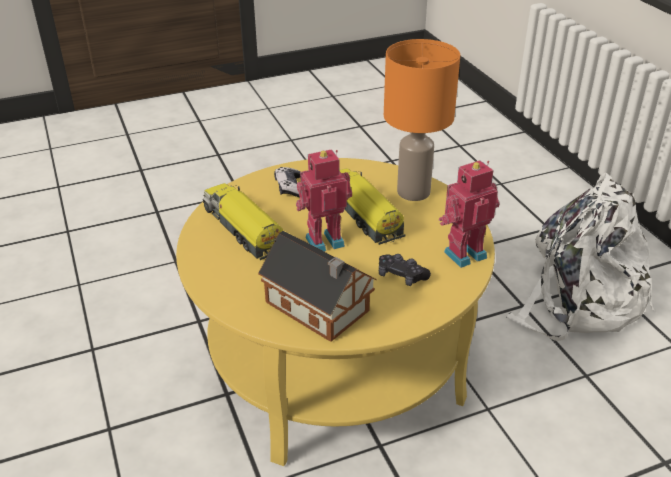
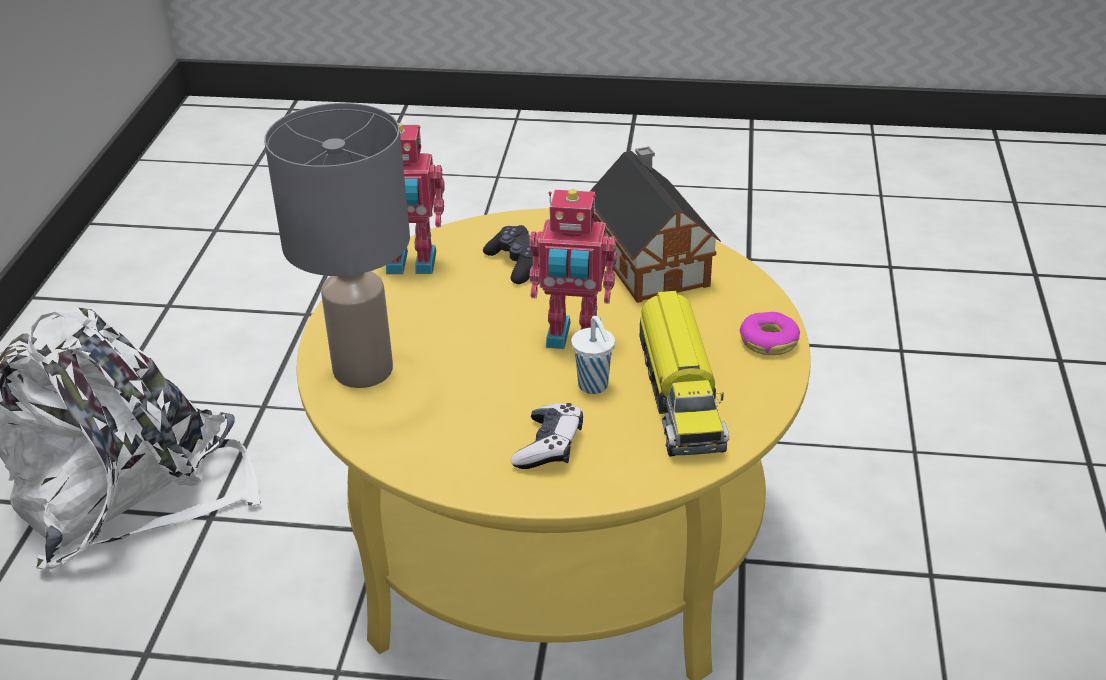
camera: 150 degrees left, 0 degrees up
toy truck [340,168,406,245] -> none
orange table lamp [384,39,460,201] -> grey table lamp [264,103,410,388]
none -> white cup [571,316,615,394]
none -> donut [740,312,800,355]

